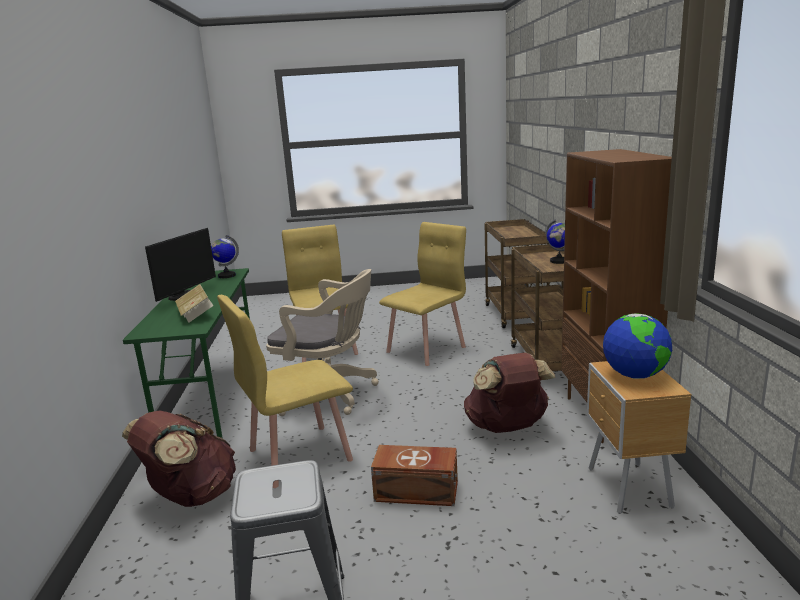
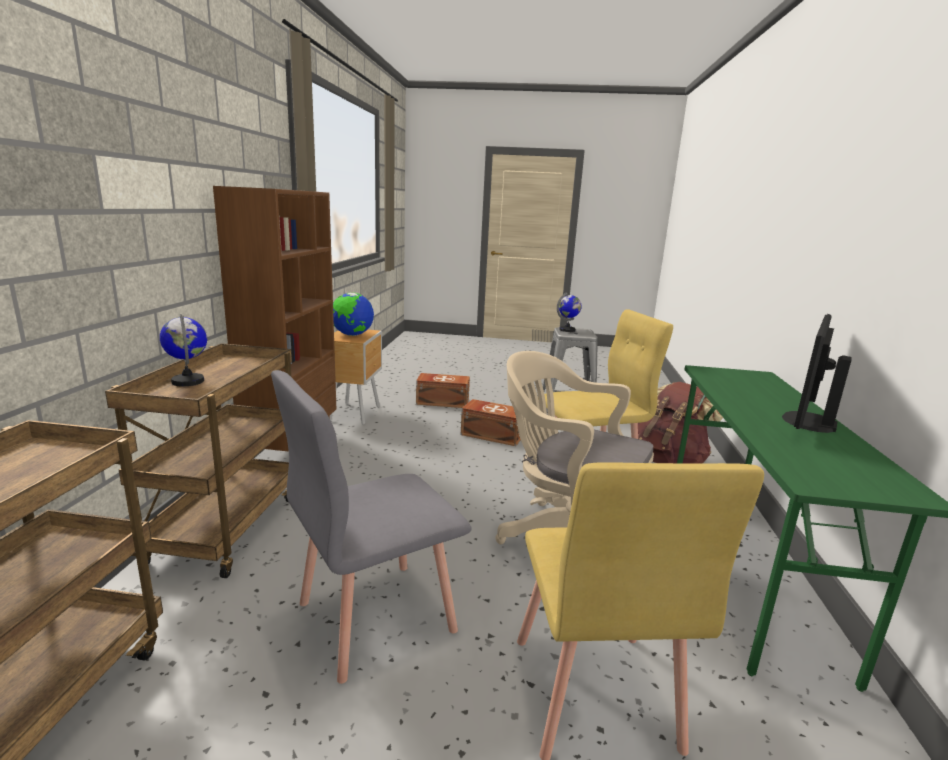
camera: 170 degrees left, 0 degrees up
book [175,284,213,322] -> none
globe [211,235,239,278] -> globe moved to [557,292,581,332]
yellow chair [379,222,466,366] -> grey chair [271,370,472,684]
brown backpack [464,352,556,433] -> none
none -> brown storage box [416,373,470,408]

